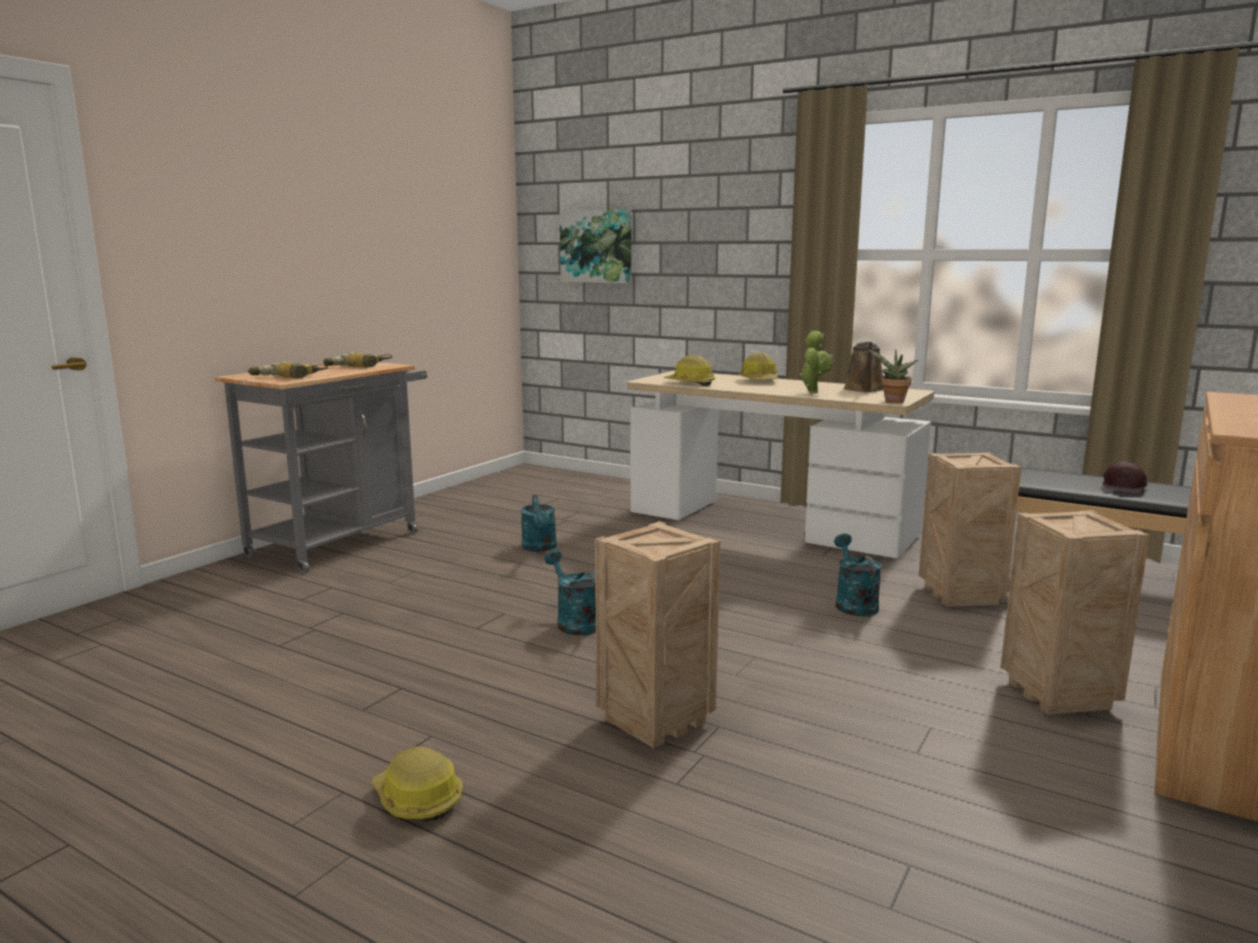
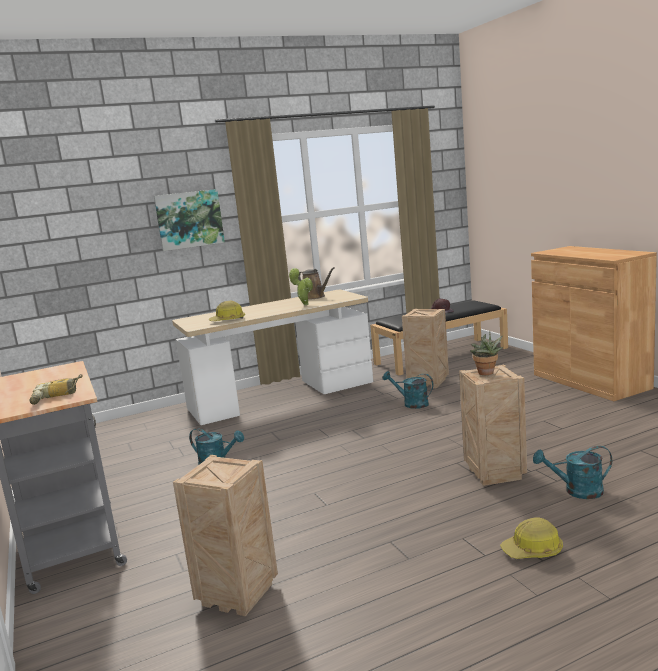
camera: 55 degrees left, 0 degrees up
power drill [323,353,392,368] -> none
turquoise watering can [544,550,596,635] -> turquoise watering can moved to [533,446,612,499]
picture [560,209,631,283] -> picture moved to [154,189,225,251]
hard hat [739,352,779,379] -> none
potted plant [868,349,918,403] -> potted plant moved to [470,331,503,375]
crate [1001,510,1150,715] -> crate moved to [173,455,278,616]

